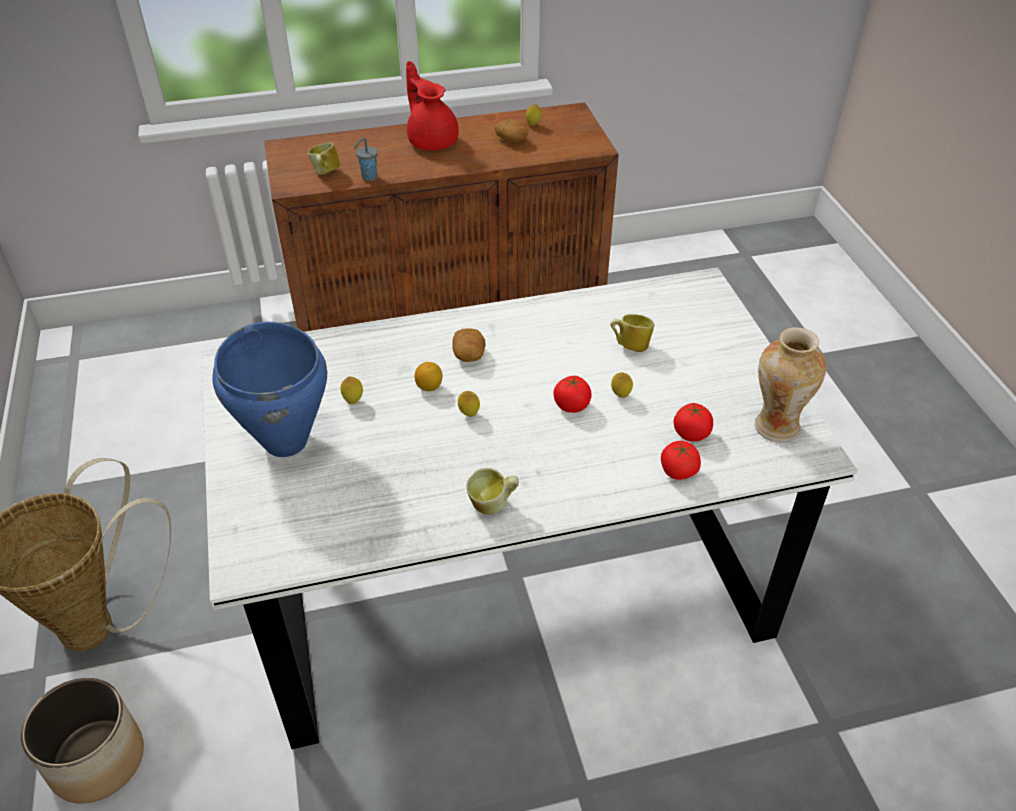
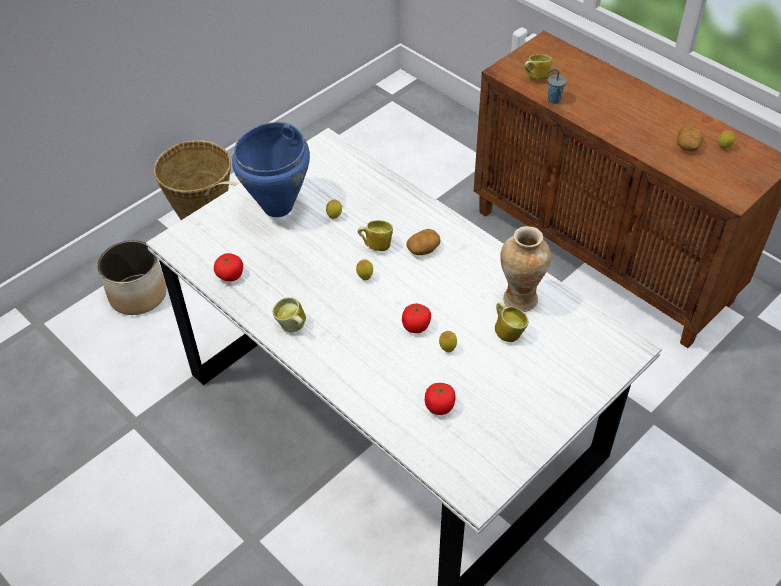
camera: 60 degrees right, 5 degrees up
red teapot [406,61,459,150] -> none
lemon [414,362,443,391] -> mug [357,220,393,251]
tomato [661,441,701,480] -> tomato moved to [214,253,243,281]
vase [755,327,826,443] -> vase moved to [500,226,551,312]

